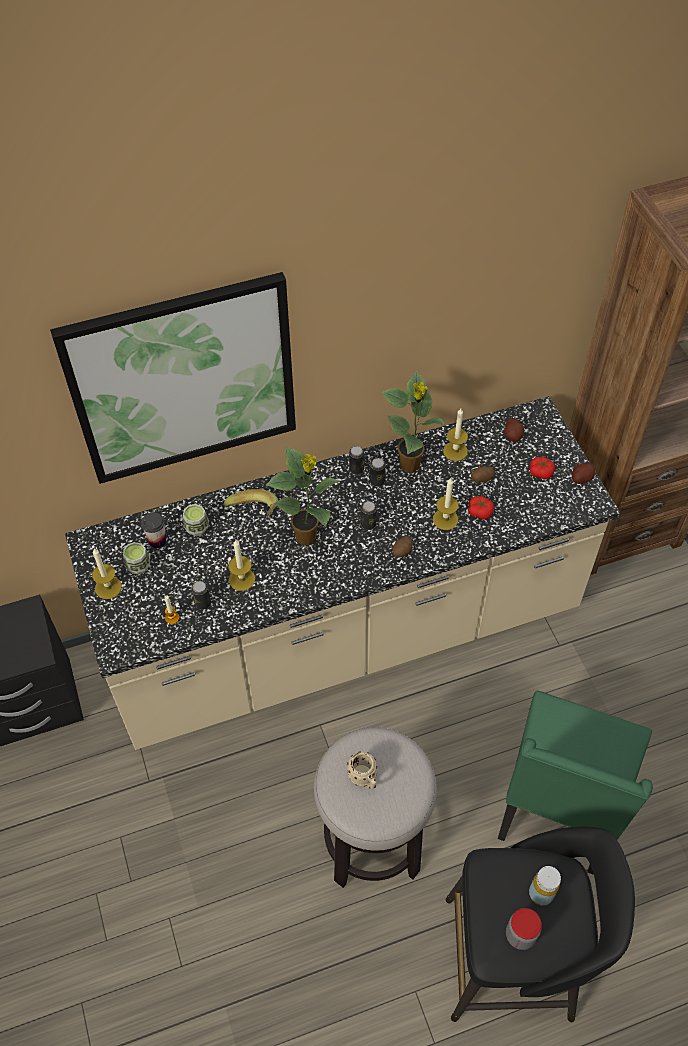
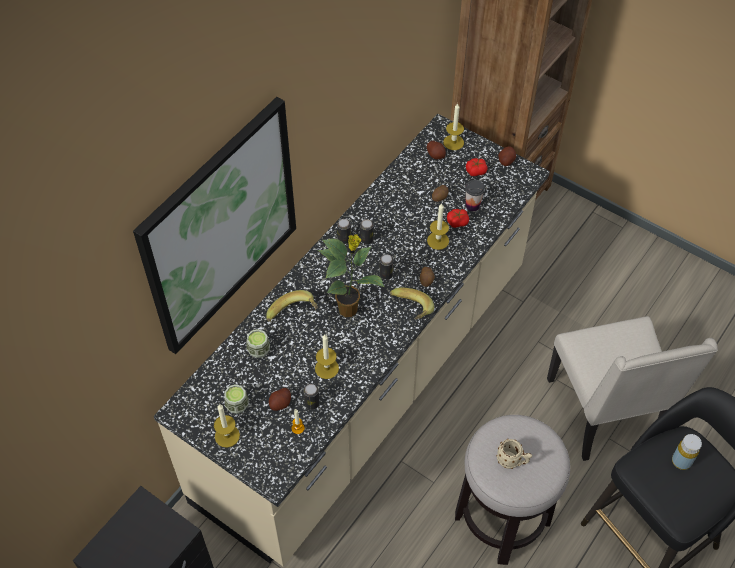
camera: 35 degrees left, 0 degrees up
cup [141,512,166,549] -> cup moved to [465,180,485,211]
potted plant [381,370,446,473] -> none
candle [443,408,468,461] -> candle moved to [443,103,464,150]
green chair [498,690,653,875] -> beige chair [547,316,718,461]
jar [506,908,542,950] -> none
none -> potato [269,388,291,411]
none -> banana [390,288,434,320]

